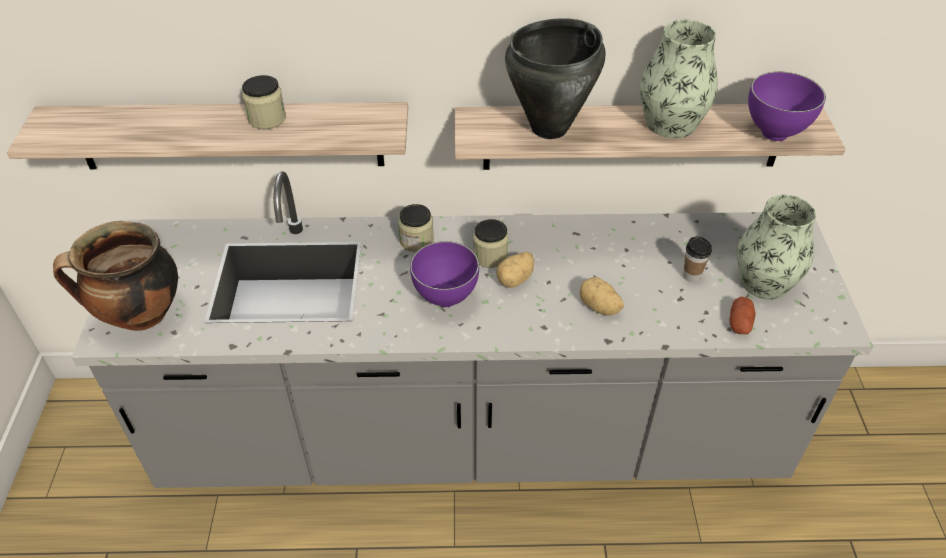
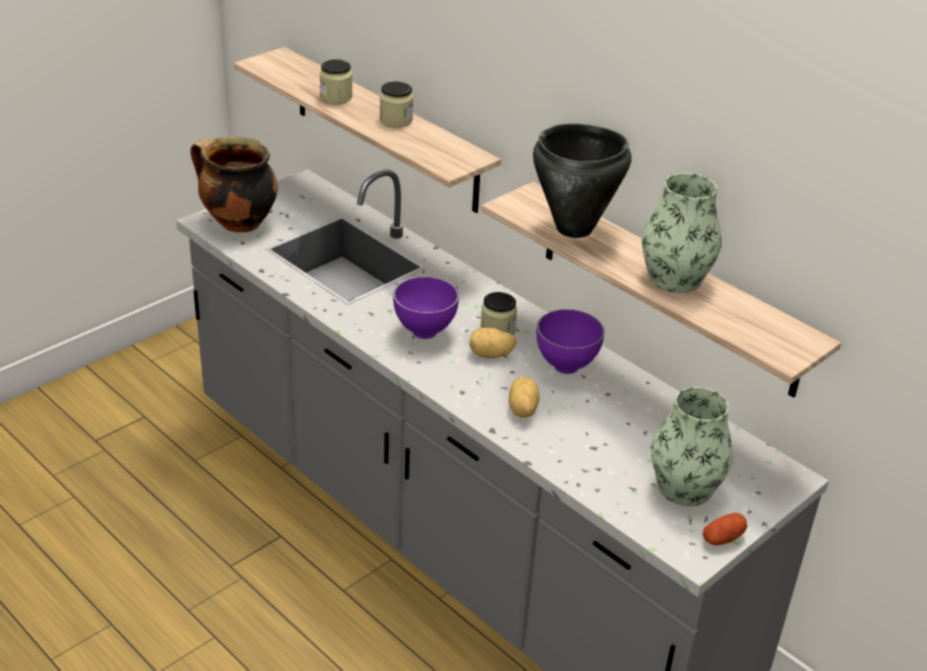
camera: 45 degrees right, 10 degrees down
jar [398,204,434,252] -> jar moved to [320,59,353,104]
cup [683,236,712,282] -> none
potato [730,297,755,334] -> potato moved to [703,513,747,545]
purple bowl [748,72,826,141] -> purple bowl moved to [536,309,604,374]

